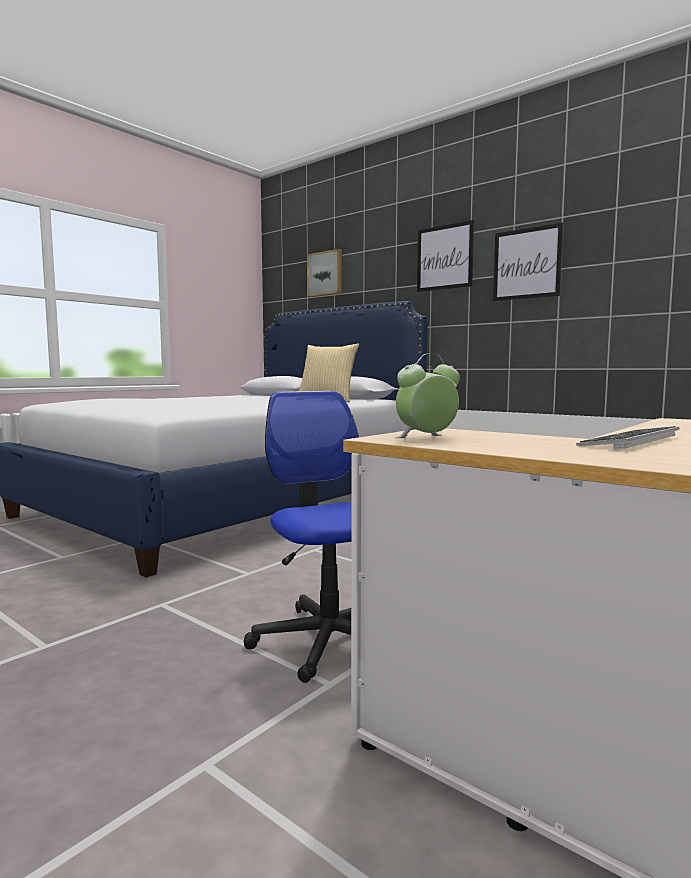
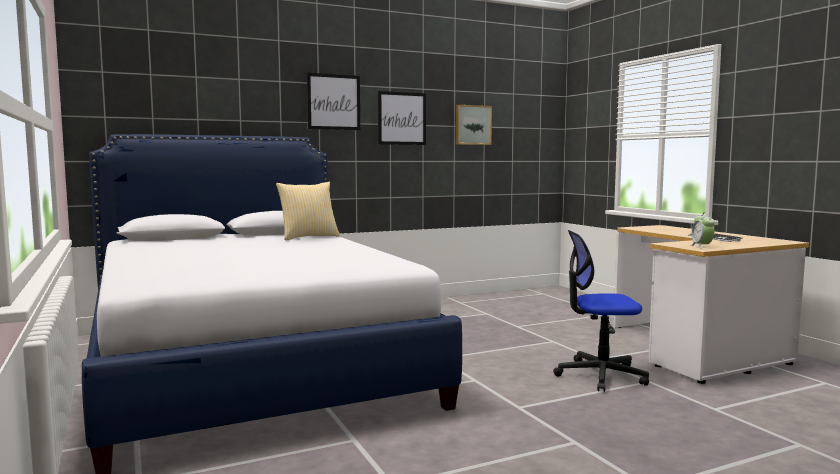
camera: 65 degrees left, 0 degrees up
picture [307,249,342,297] -> picture moved to [456,105,492,145]

